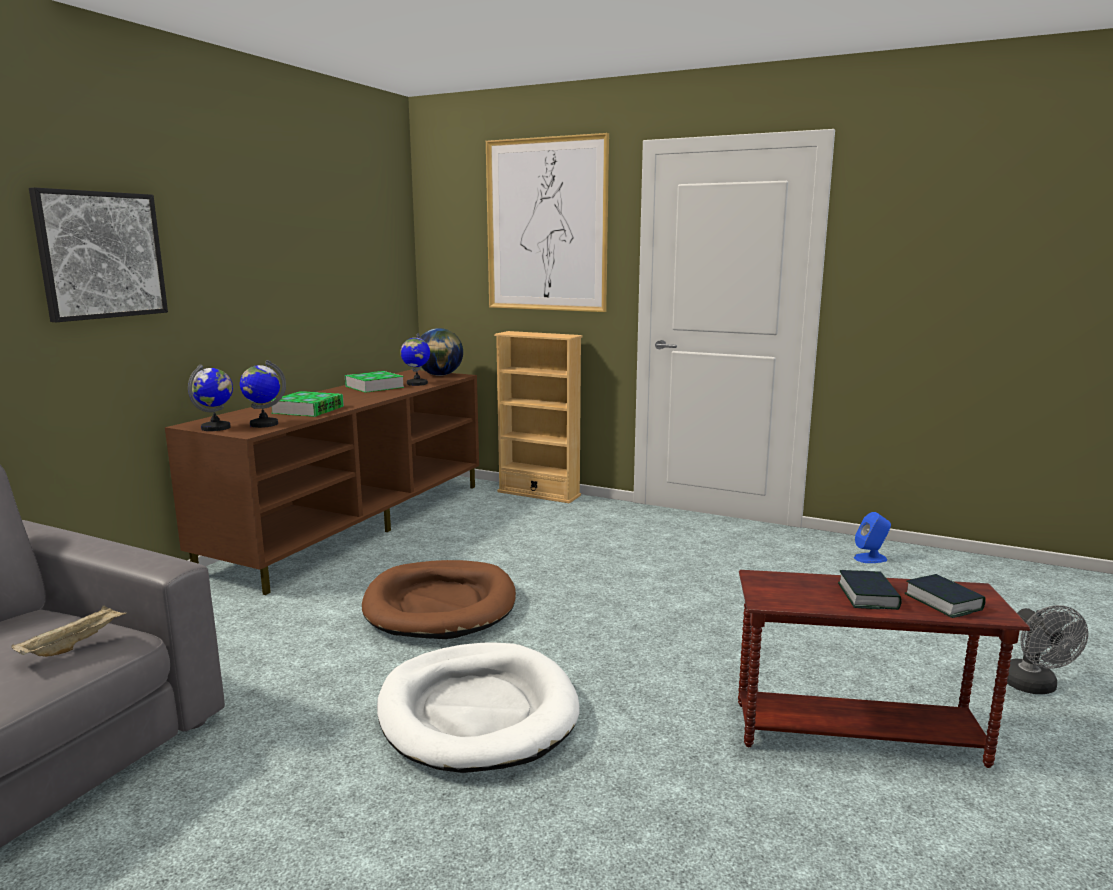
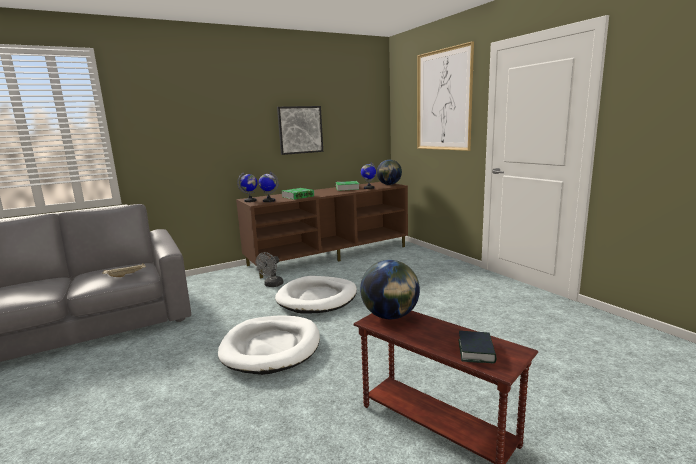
camera: 35 degrees right, 0 degrees up
picture [29,187,168,322] -> picture moved to [277,106,323,155]
brown dog bed [362,560,516,639] -> white dog bed [275,276,357,314]
beige bookcase [494,331,582,503] -> none
book [838,570,902,610] -> none
blue speaker [854,512,891,563] -> none
grey fan [1007,605,1088,694] -> grey fan moved to [256,252,284,287]
none -> globe [360,260,420,319]

